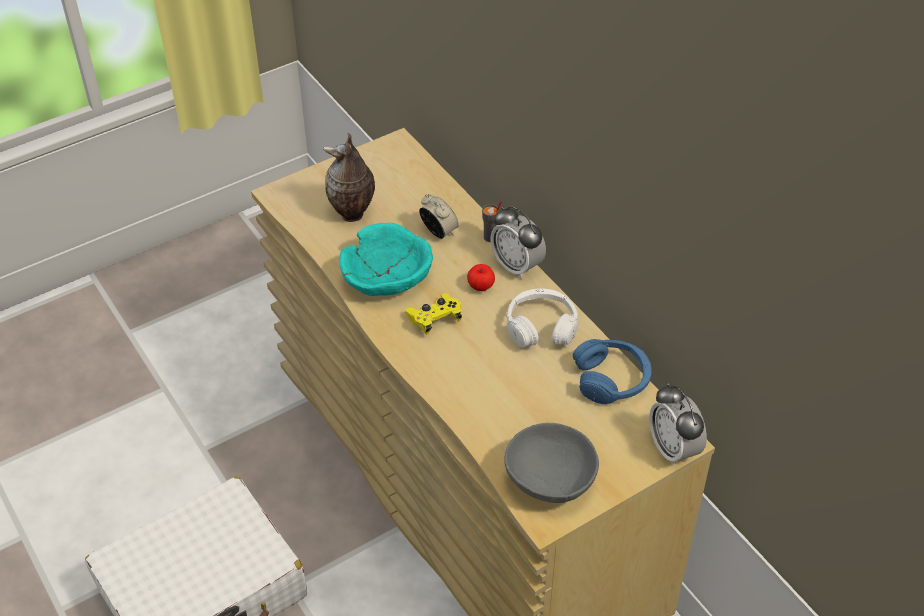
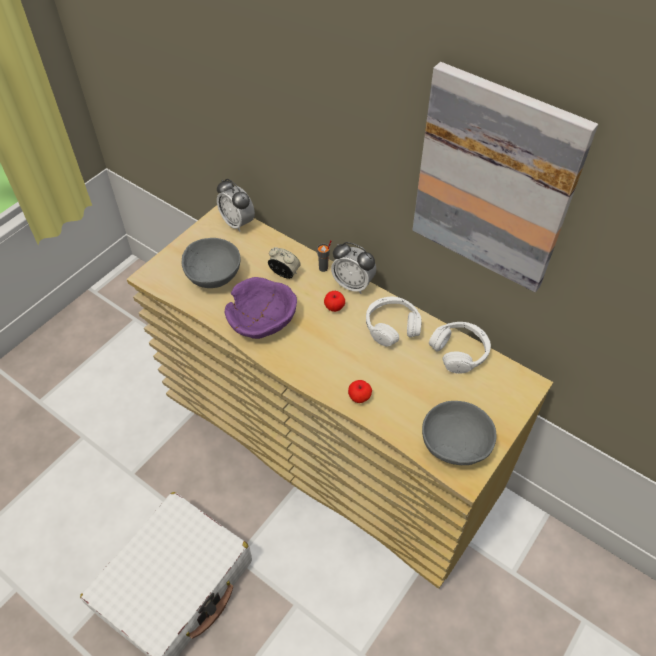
camera: 20 degrees left, 5 degrees up
vase [323,133,375,222] -> grey bowl [182,238,241,288]
turquoise bowl [339,223,433,296] -> purple bowl [225,277,297,339]
yellow game controller [405,293,462,335] -> none
blue headphones [573,339,651,404] -> white headphones [429,322,491,374]
alarm clock [649,383,707,466] -> alarm clock moved to [217,179,255,232]
none -> apple [348,380,372,403]
none -> picture [412,62,598,292]

